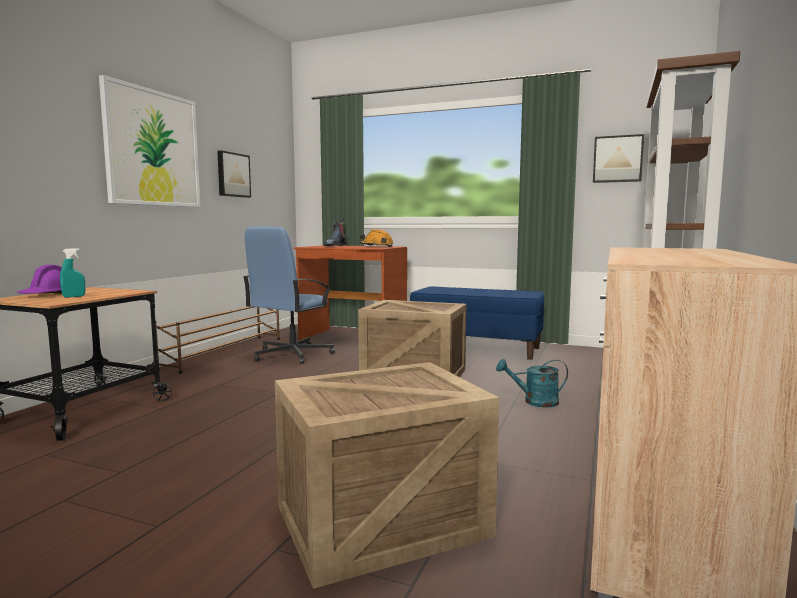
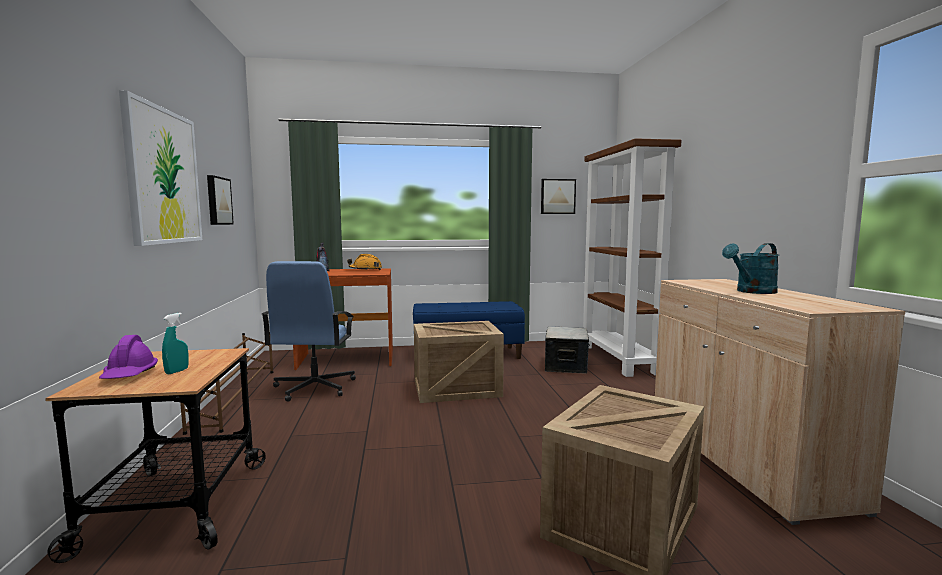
camera: 30 degrees left, 0 degrees up
turquoise watering can [496,359,568,407] -> turquoise watering can moved to [722,243,779,294]
none -> storage box [545,326,590,374]

